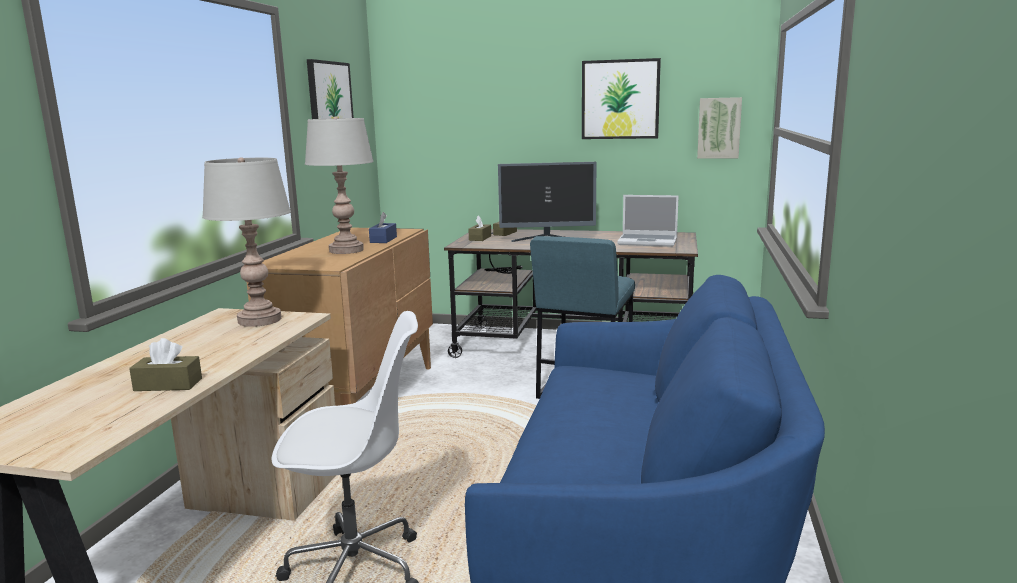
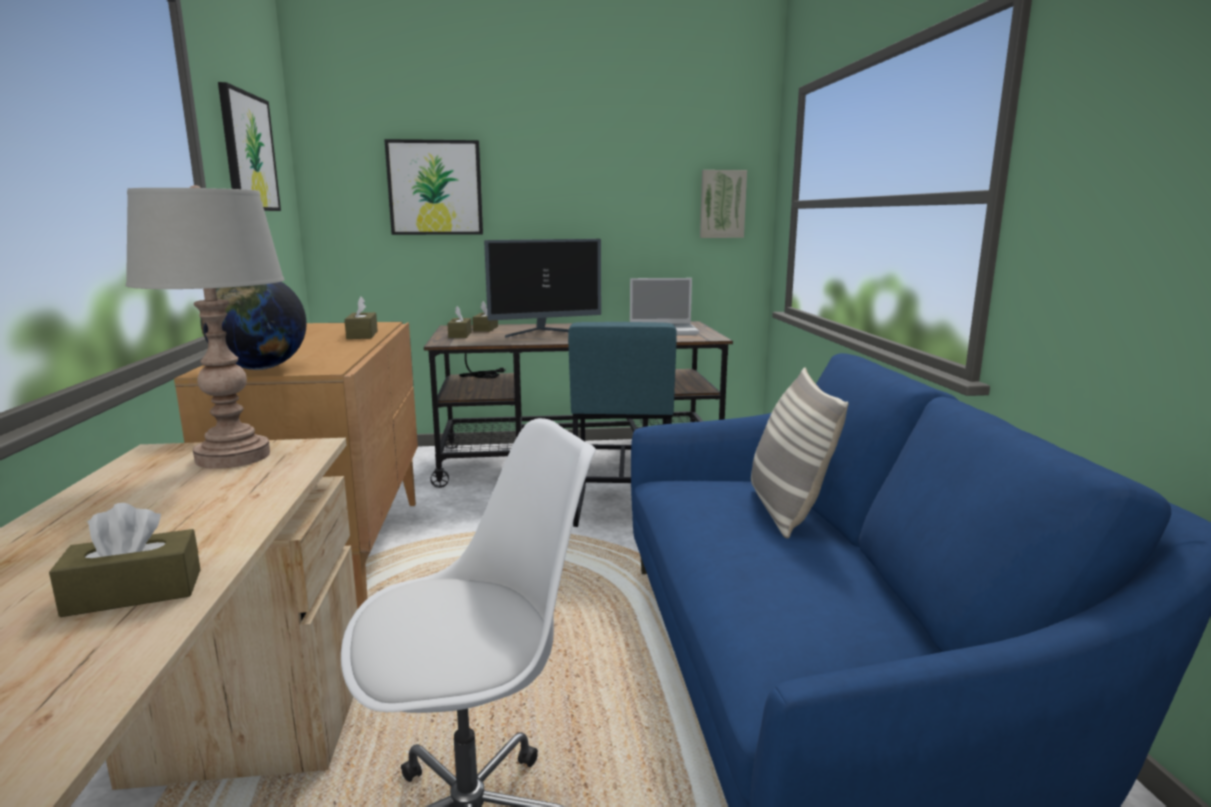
camera: 20 degrees left, 0 degrees up
grey table lamp [305,117,374,254] -> none
blue tissue box [369,212,397,243] -> brown tissue box [344,296,378,339]
picture [582,58,661,139] -> picture moved to [384,139,483,235]
none -> globe [200,282,307,370]
none -> pillow [751,368,849,539]

